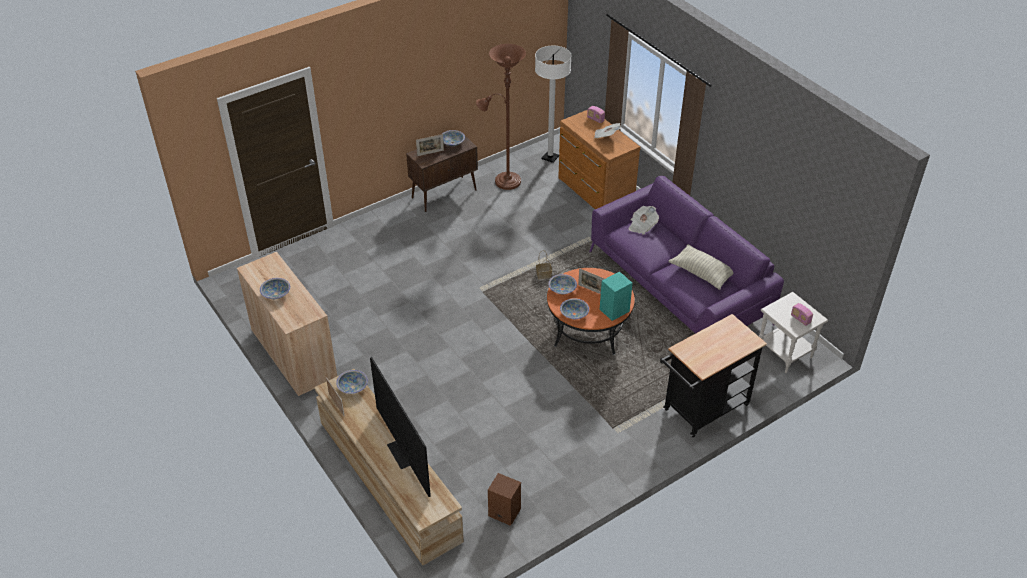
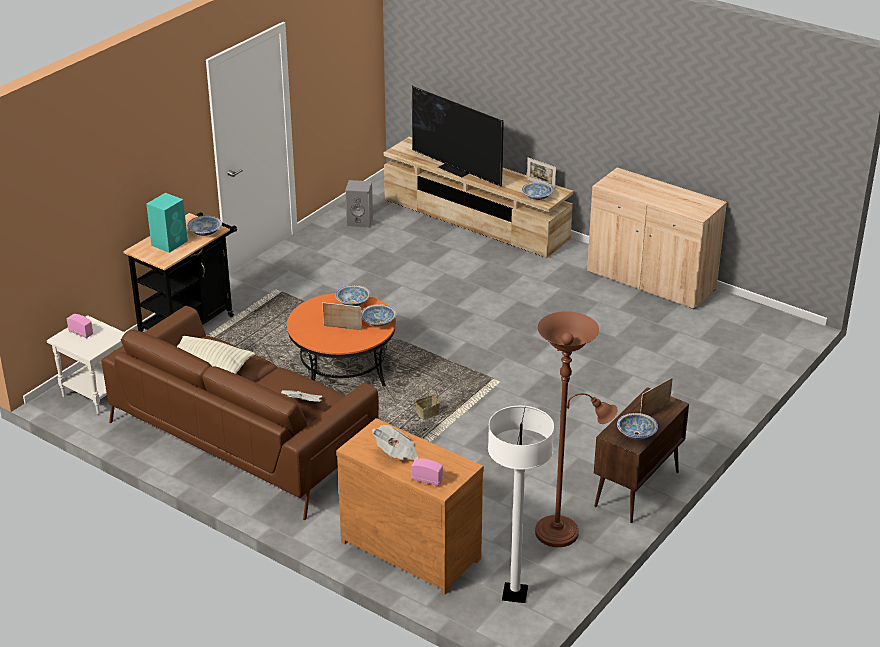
camera: 160 degrees right, 10 degrees down
bowl [260,278,290,299] -> bowl moved to [187,216,222,236]
brown speaker [488,473,521,526] -> grey speaker [345,180,373,228]
purple sofa [589,176,784,334] -> brown sofa [101,306,379,520]
turquoise speaker [600,271,632,321] -> turquoise speaker moved to [146,193,188,253]

